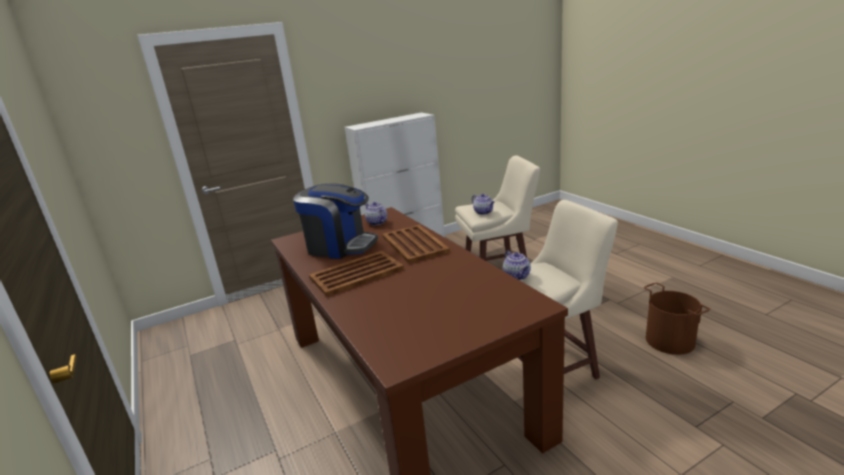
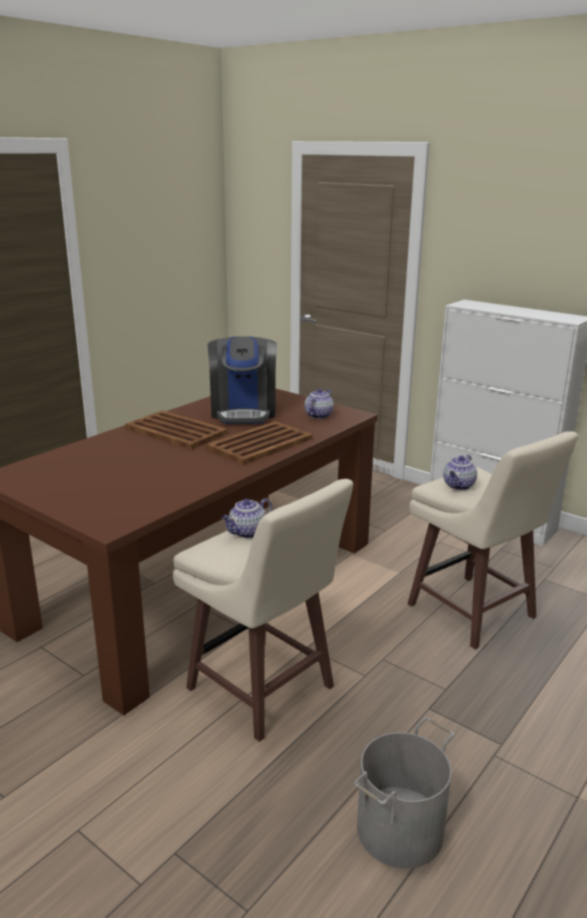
camera: 65 degrees right, 0 degrees up
brown bucket [644,282,710,355] -> grey bucket [354,717,455,869]

